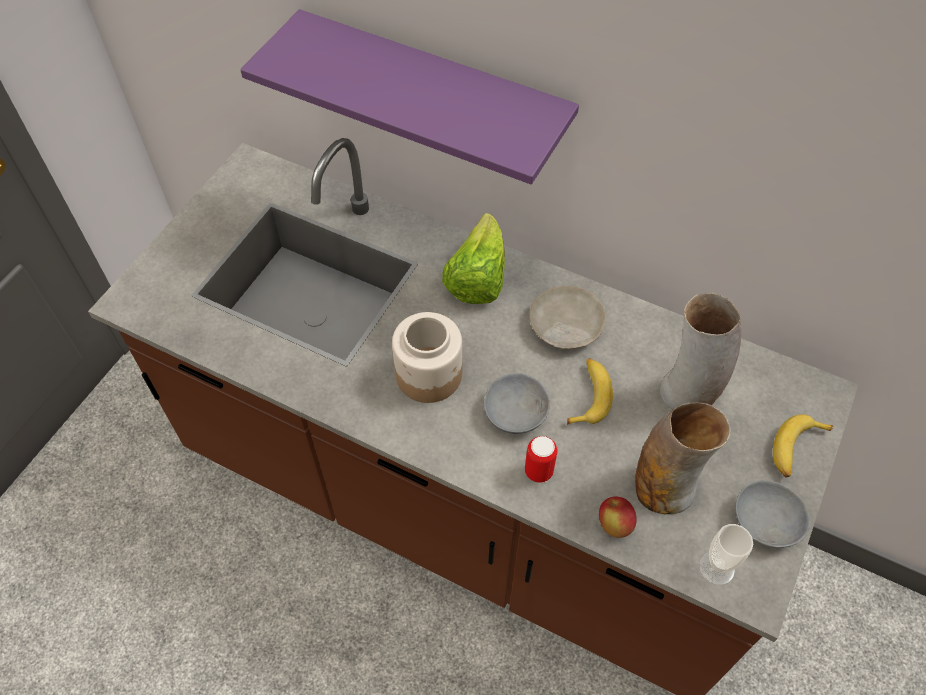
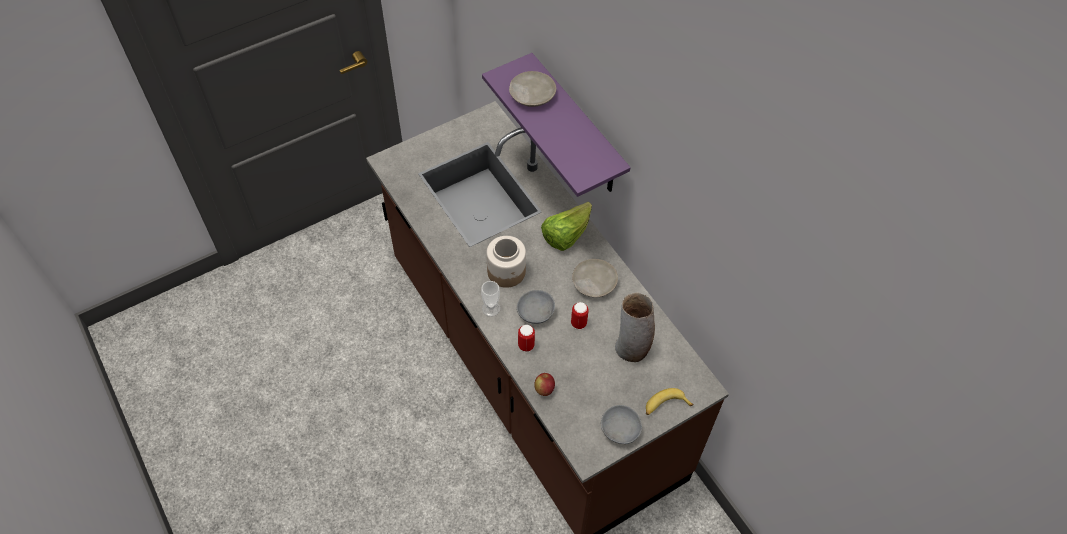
camera: 30 degrees right, 0 degrees up
banana [567,358,613,425] -> can [571,302,589,329]
vase [635,402,731,514] -> none
cup [699,524,753,585] -> cup moved to [481,281,501,317]
none -> beige plate [509,71,556,107]

